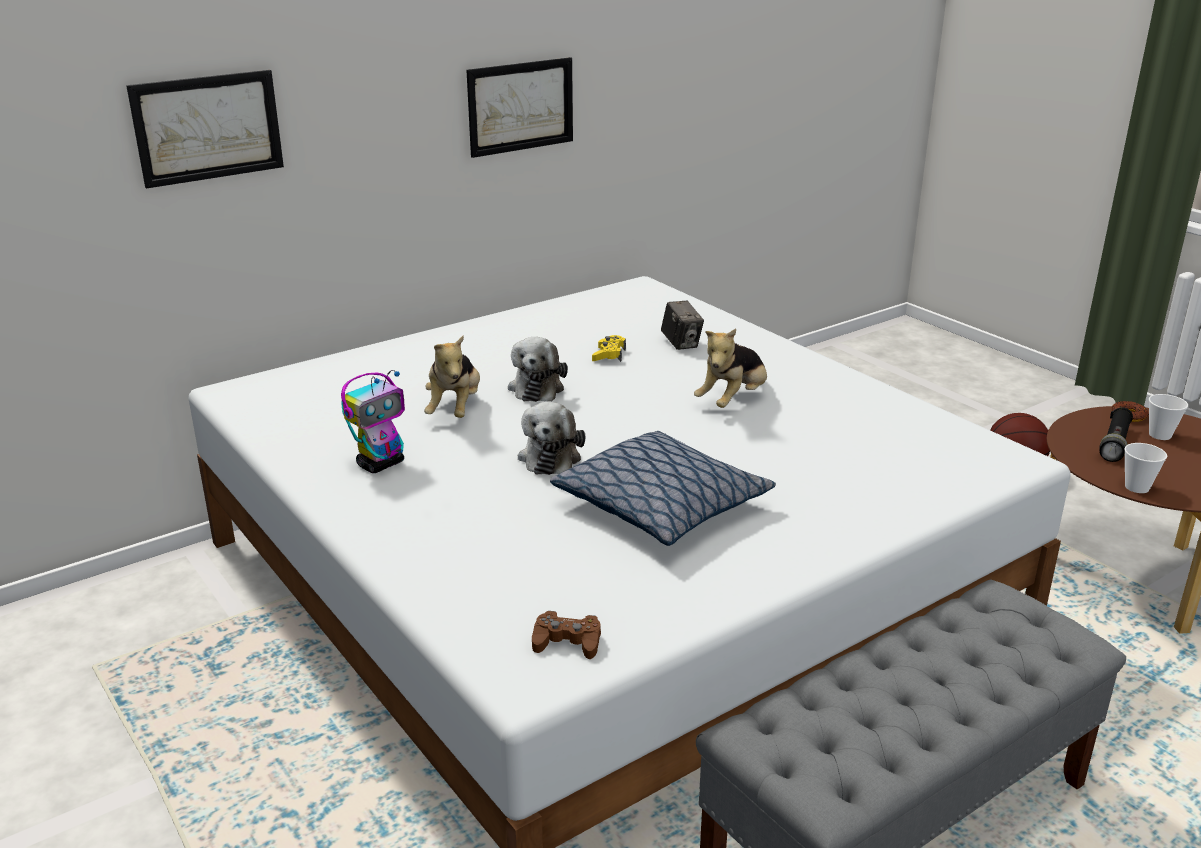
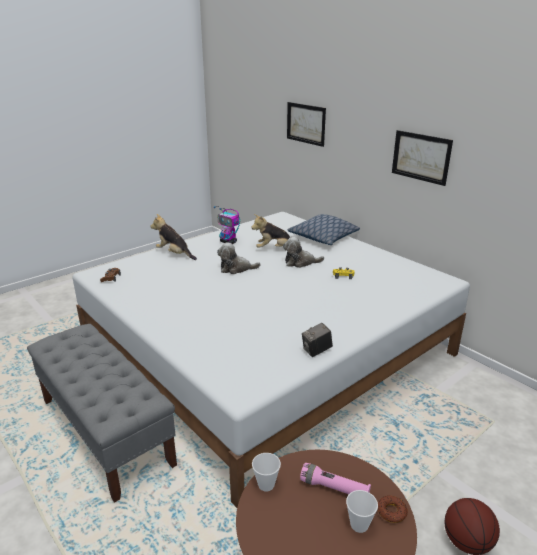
camera: 85 degrees right, 0 degrees up
pillow [550,431,776,546] -> pillow moved to [288,214,360,245]
camera [661,301,704,350] -> camera moved to [302,323,333,357]
plush toy [694,329,767,408] -> plush toy moved to [150,214,197,260]
black flashlight [1099,407,1133,462] -> pink flashlight [300,463,371,494]

